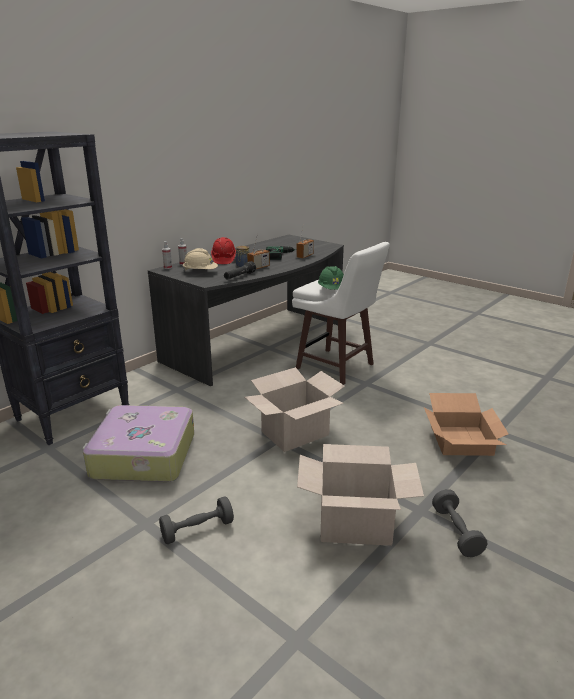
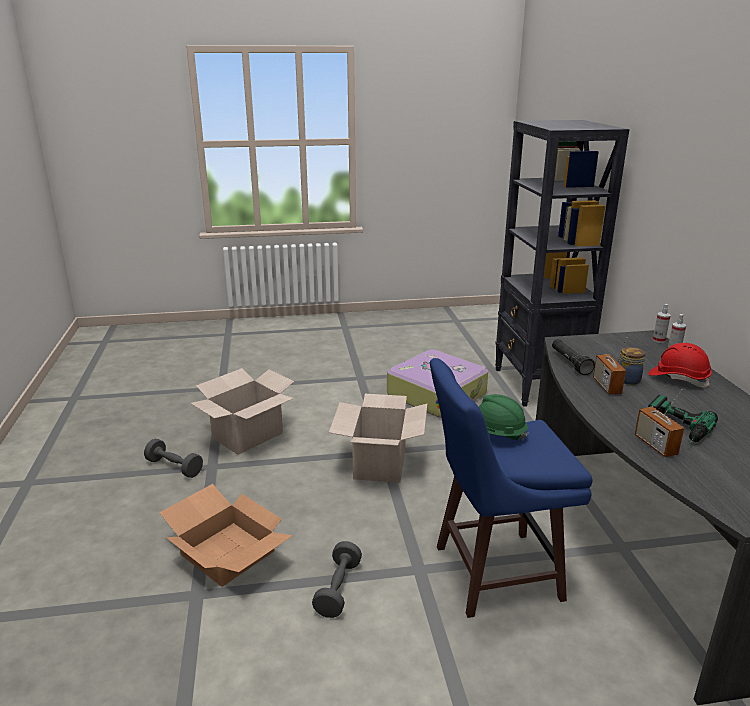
camera: 130 degrees right, 0 degrees up
grey dumbbell [159,496,234,544] -> grey dumbbell moved to [312,541,362,618]
beige hard hat [183,248,218,271] -> none
white stool [292,242,390,385] -> blue stool [430,358,593,618]

